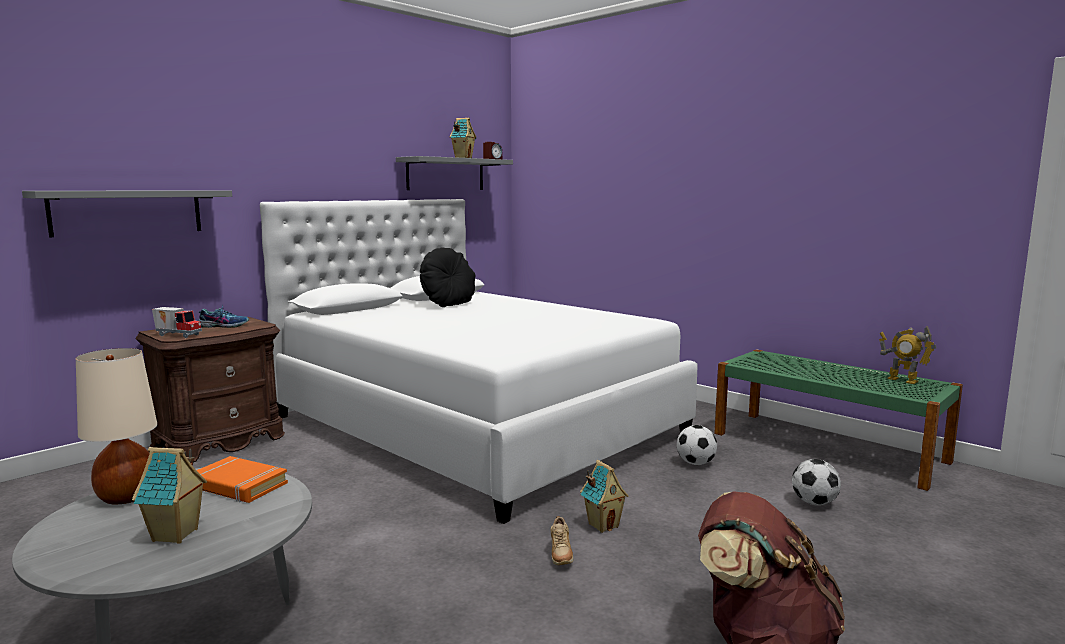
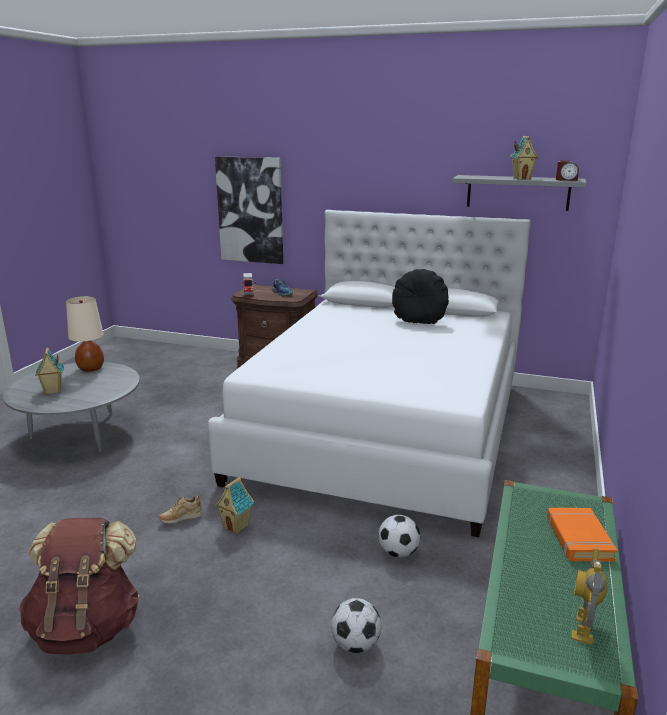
camera: 65 degrees right, 10 degrees up
grey shelf [22,190,232,237] -> picture [215,156,283,264]
orange book [196,456,288,503] -> orange book moved to [547,508,617,562]

